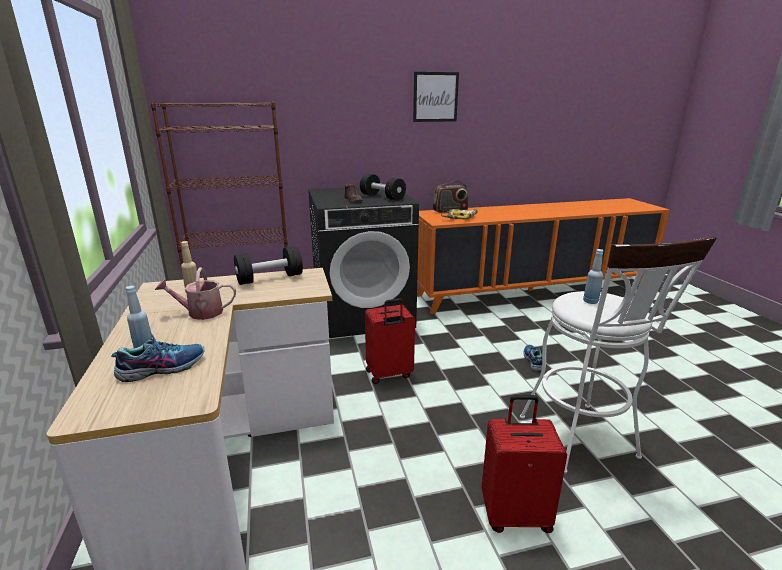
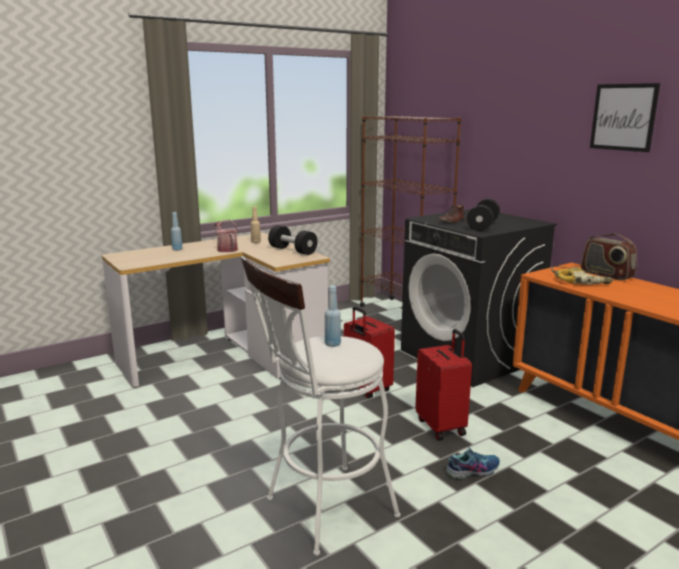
camera: 70 degrees right, 5 degrees down
shoe [111,331,205,382] -> none
red suitcase [482,395,567,533] -> red suitcase moved to [415,329,472,441]

